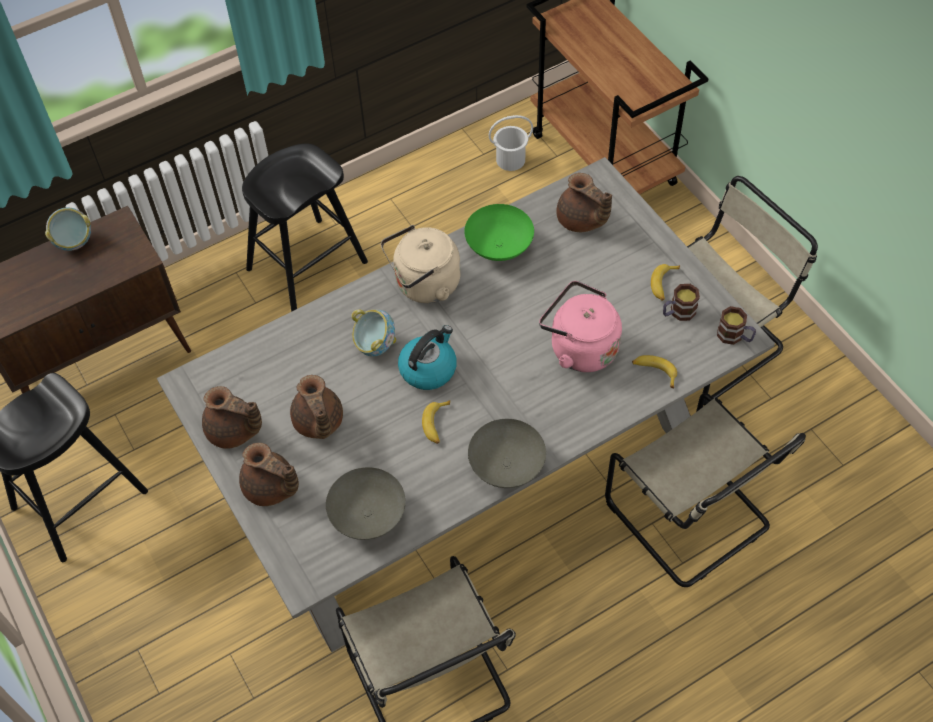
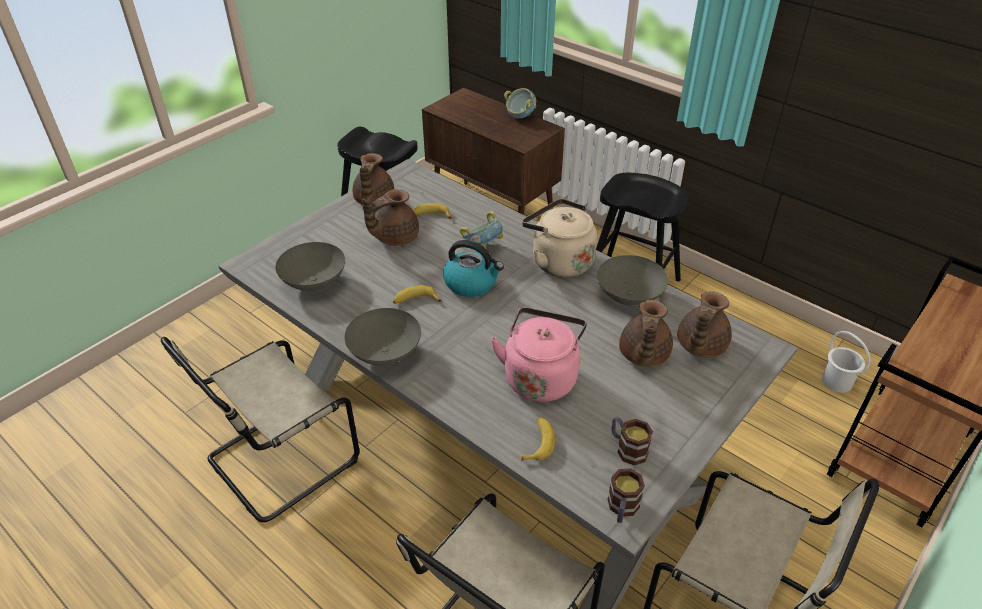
camera: 70 degrees right, 15 degrees down
brown teapot [239,443,299,506] -> brown teapot moved to [619,300,673,367]
green bowl [464,204,534,261] -> grey bowl [597,255,668,306]
banana [651,264,680,301] -> banana moved to [413,203,452,219]

